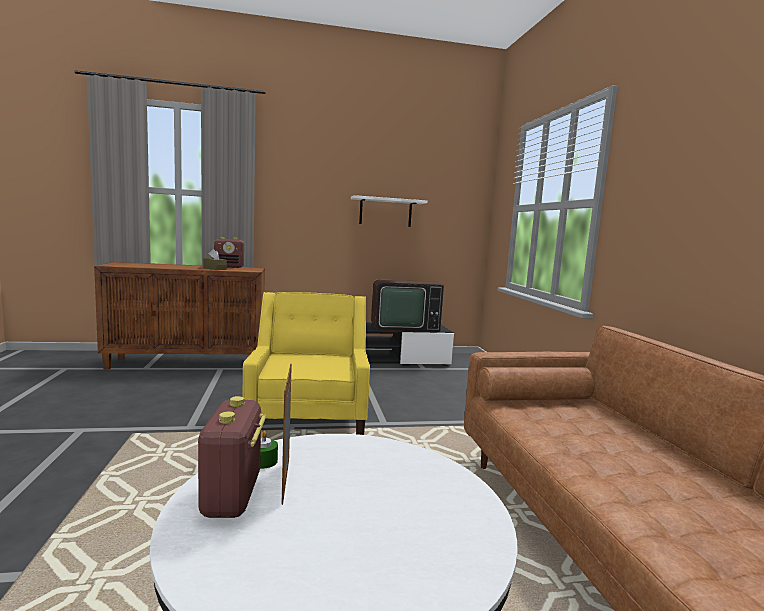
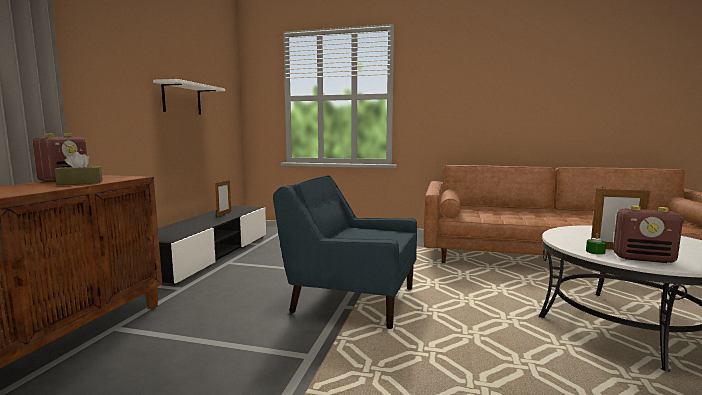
camera: 65 degrees left, 0 degrees up
yellow armchair [242,292,370,435] -> blue armchair [273,175,417,329]
television [371,279,444,332] -> picture frame [215,180,231,217]

